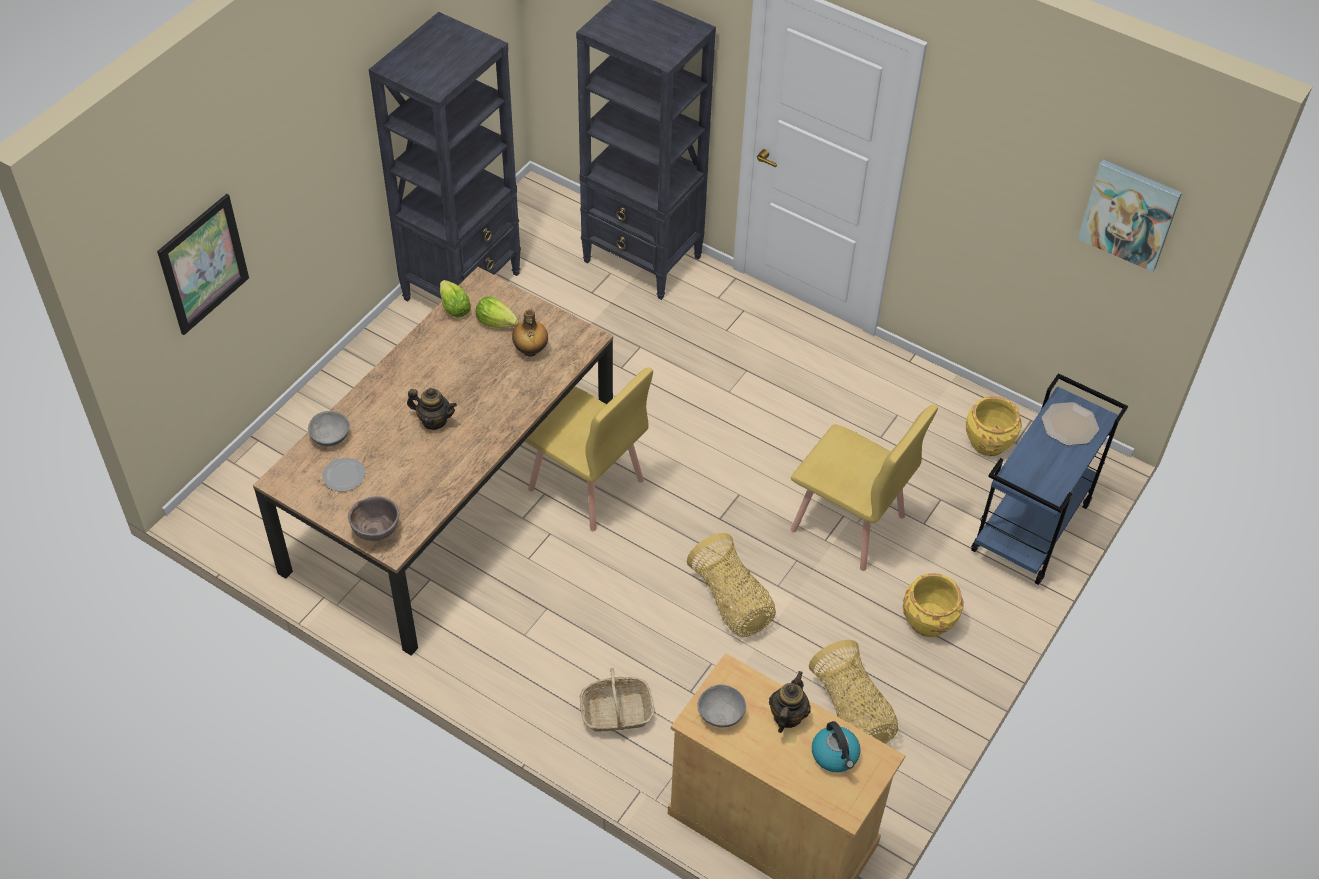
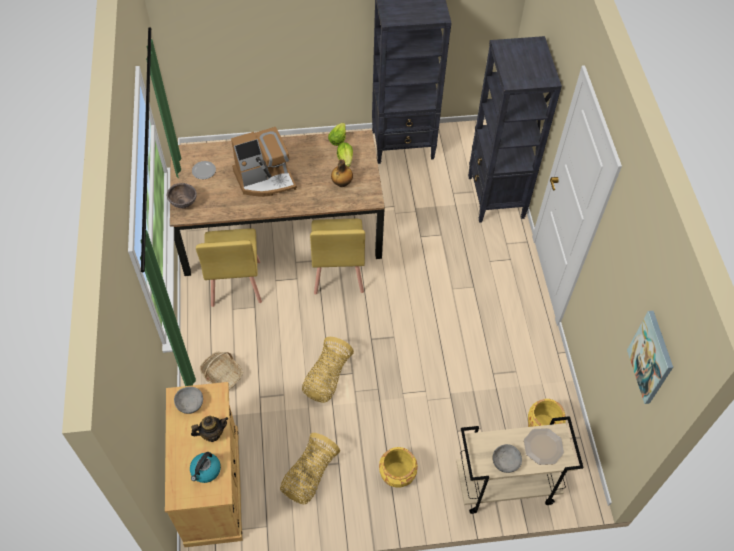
camera: 50 degrees right, 5 degrees up
picture [157,194,249,335] -> none
grey bowl [308,411,350,447] -> grey bowl moved to [493,444,522,473]
teapot [407,388,457,430] -> coffee machine [231,127,297,197]
yellow chair [791,405,938,571] -> yellow chair moved to [196,228,262,307]
blue cart [971,373,1128,585] -> beige cart [456,416,584,514]

